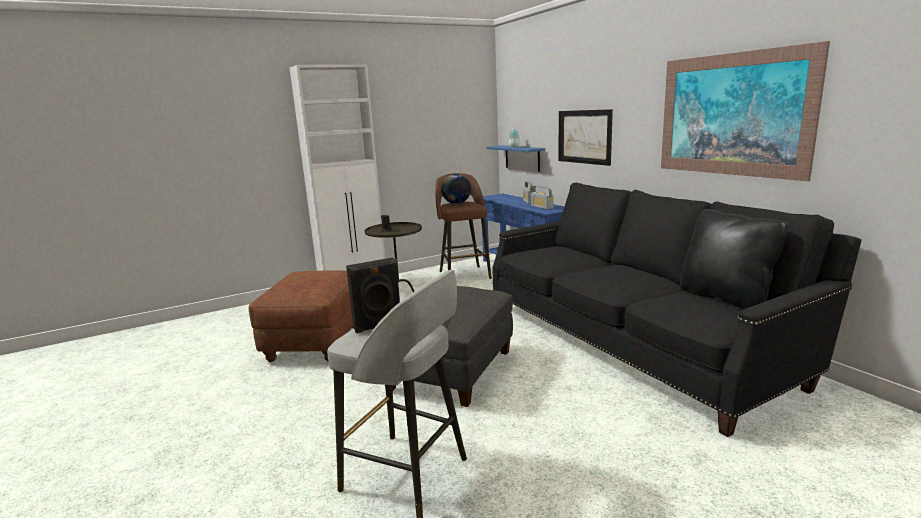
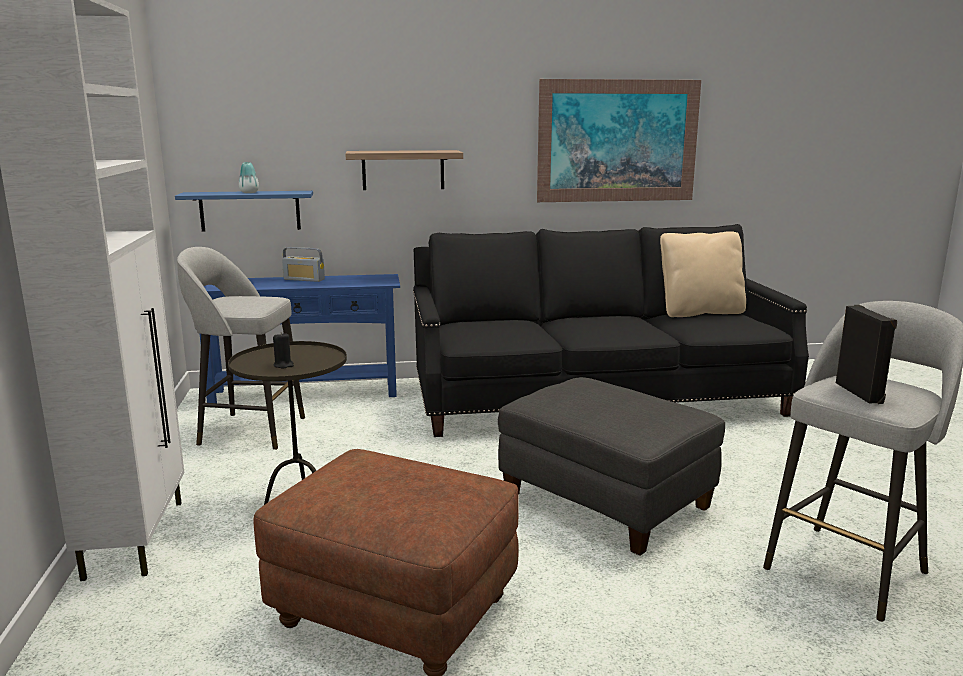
camera: 70 degrees left, 0 degrees up
brown stool [435,173,492,279] -> grey stool [177,247,305,450]
globe [441,174,471,204] -> none
radio [531,186,554,210] -> none
picture [559,109,613,166] -> shelf [345,150,463,190]
black pillow [680,209,788,309] -> beige pillow [660,231,746,317]

